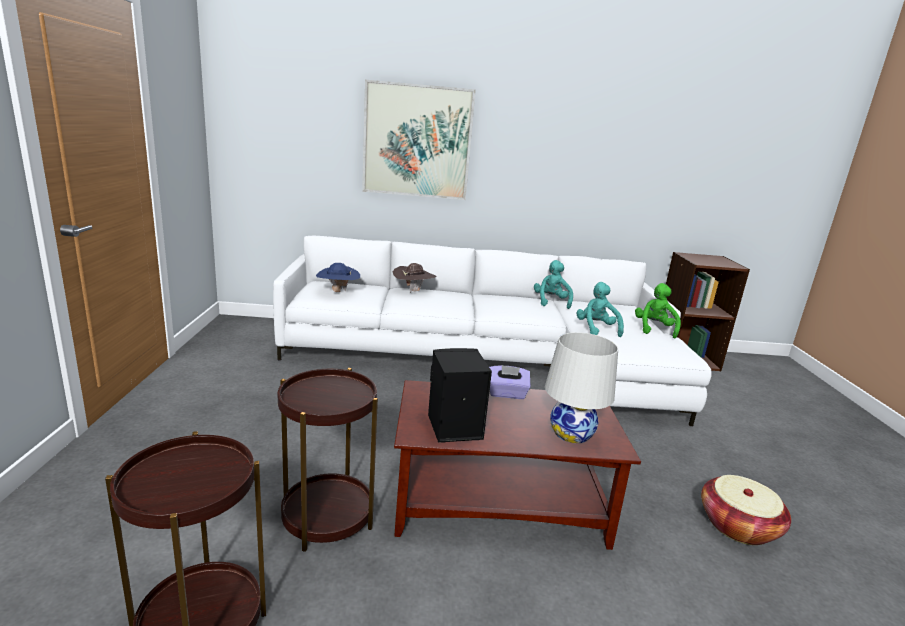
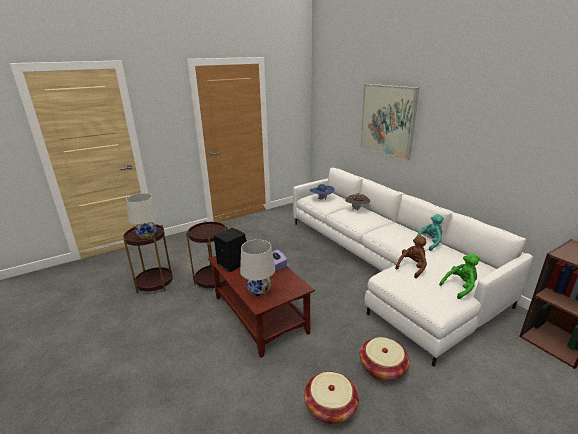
camera: 60 degrees right, 5 degrees up
turquoise plush toy [576,282,624,337] -> brown plush toy [395,235,427,278]
none -> white table lamp [126,193,159,239]
none -> basket [360,337,410,382]

